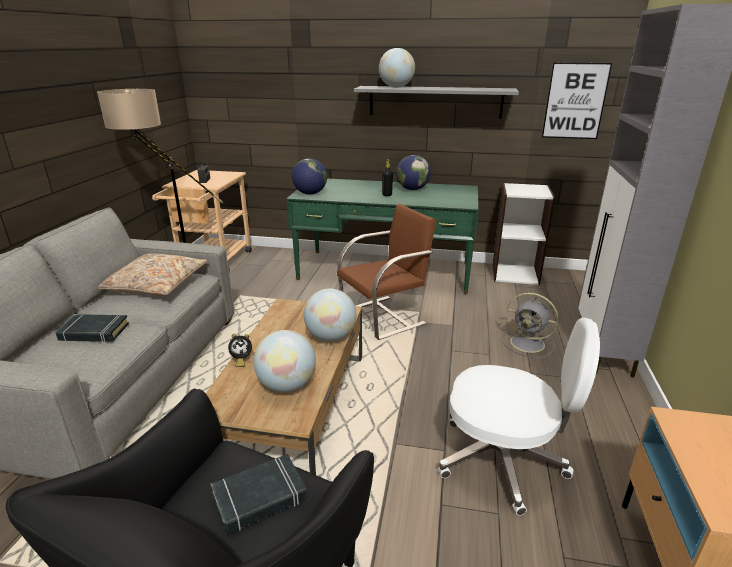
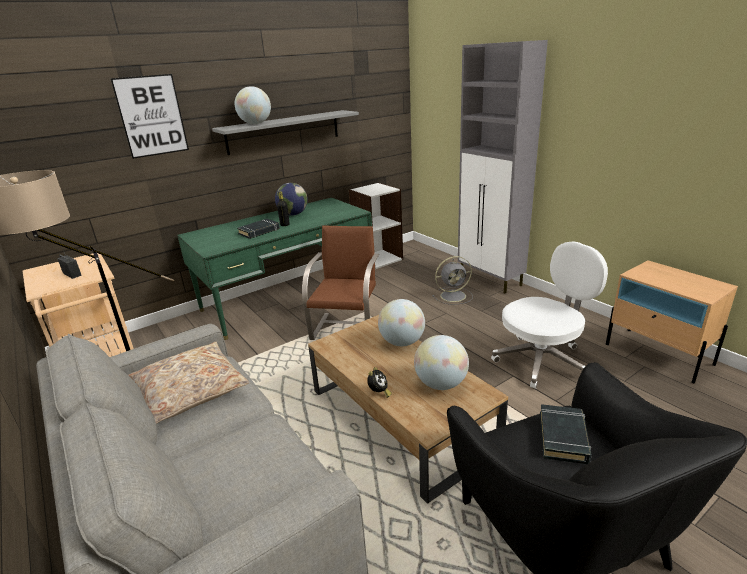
camera: 45 degrees left, 0 degrees up
black book [55,314,129,343] -> black book moved to [237,219,280,239]
globe [292,158,327,195] -> none
picture [542,62,612,139] -> picture moved to [110,74,189,159]

